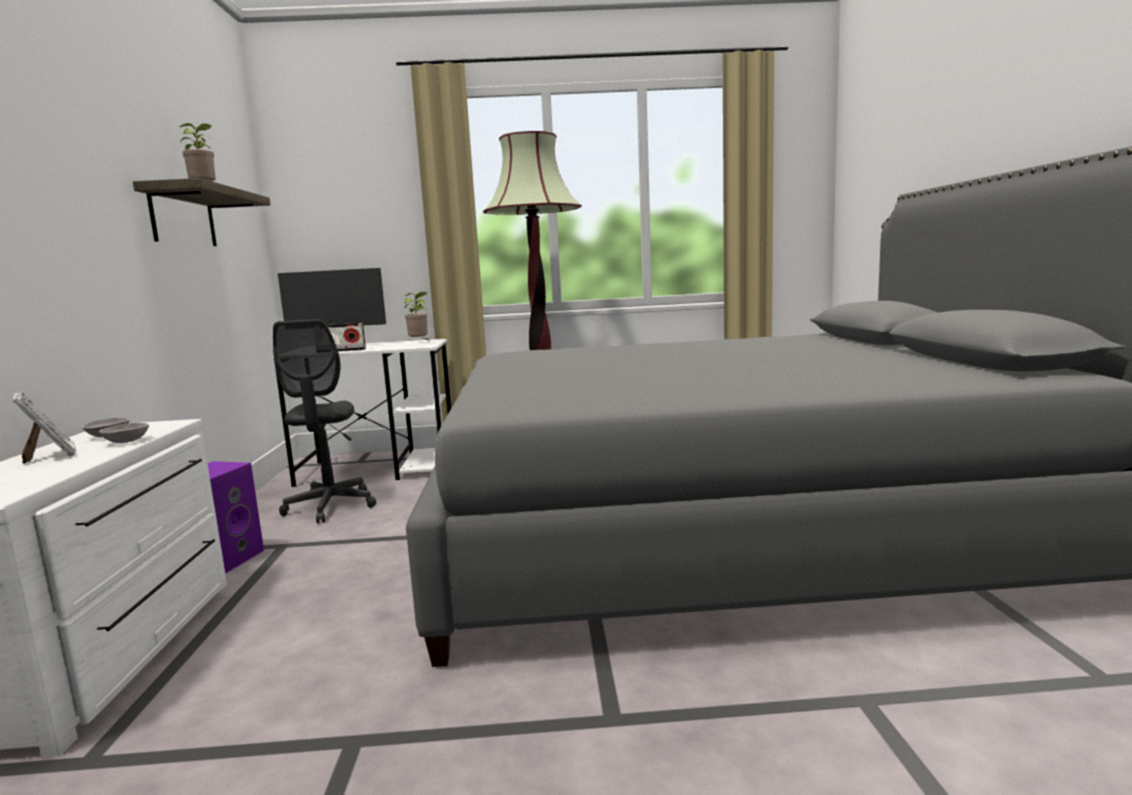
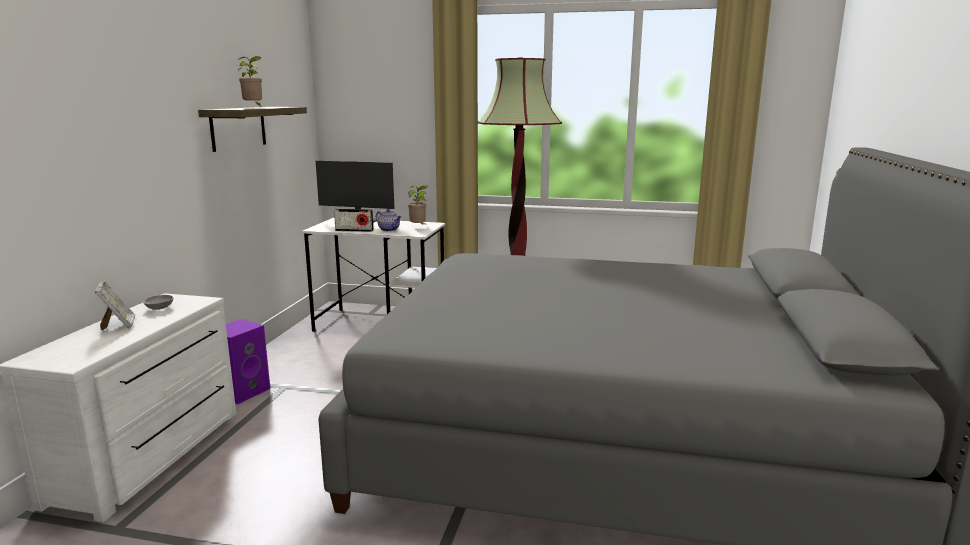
camera: 15 degrees right, 5 degrees up
grey bowl [99,423,149,443] -> none
grey office chair [273,319,376,523] -> none
none -> teapot [376,209,402,231]

